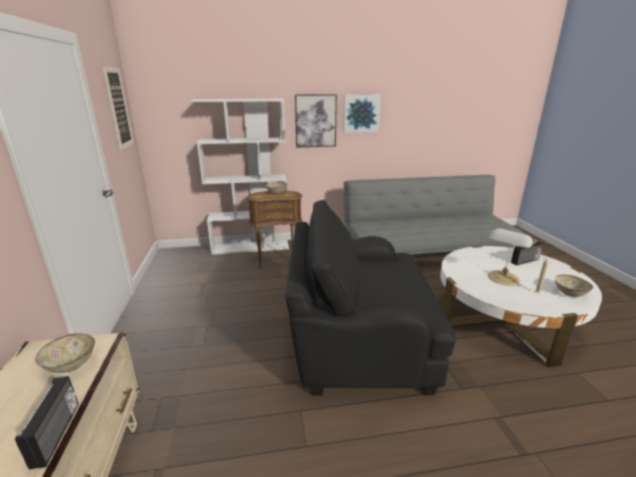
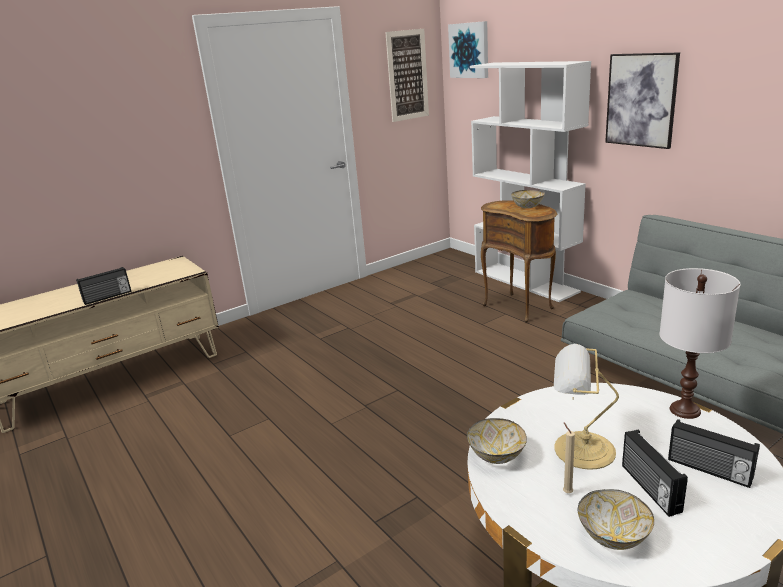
camera: 65 degrees right, 0 degrees up
bowl [36,333,95,373] -> bowl moved to [467,418,527,464]
black armchair [285,200,456,396] -> none
picture [343,94,381,133] -> picture moved to [448,21,488,78]
none -> radio [622,430,688,517]
none -> white table lamp [659,268,740,419]

